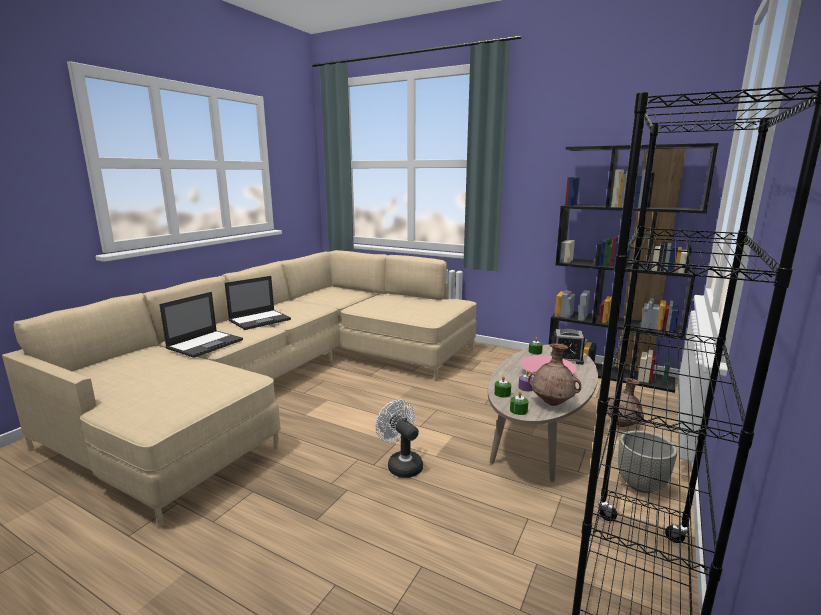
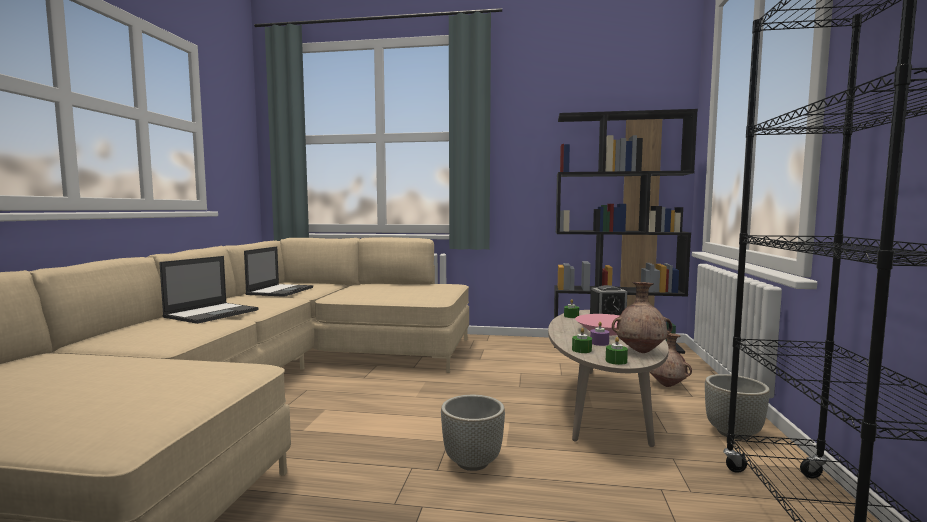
camera: 20 degrees left, 10 degrees down
laptop [159,292,243,358] -> laptop moved to [244,246,313,297]
white fan [376,400,423,478] -> grey planter [441,395,505,471]

